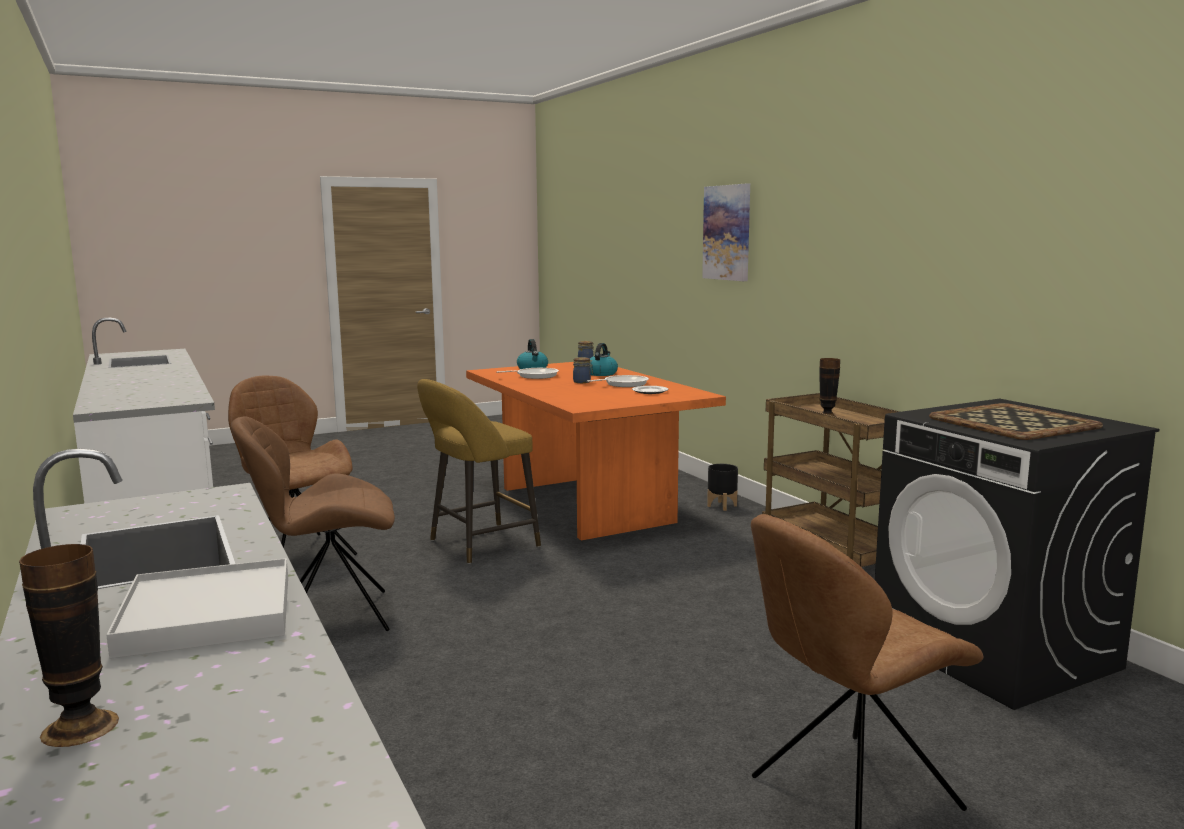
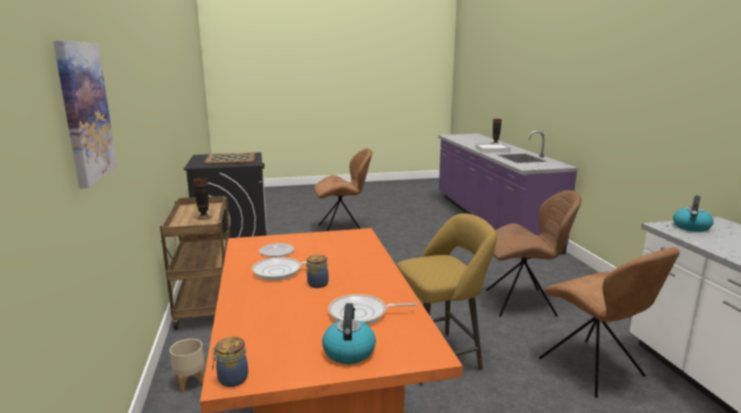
camera: 165 degrees left, 5 degrees up
kettle [590,343,618,376] -> kettle moved to [673,196,714,232]
black planter [707,464,738,511] -> beige planter [170,339,204,393]

